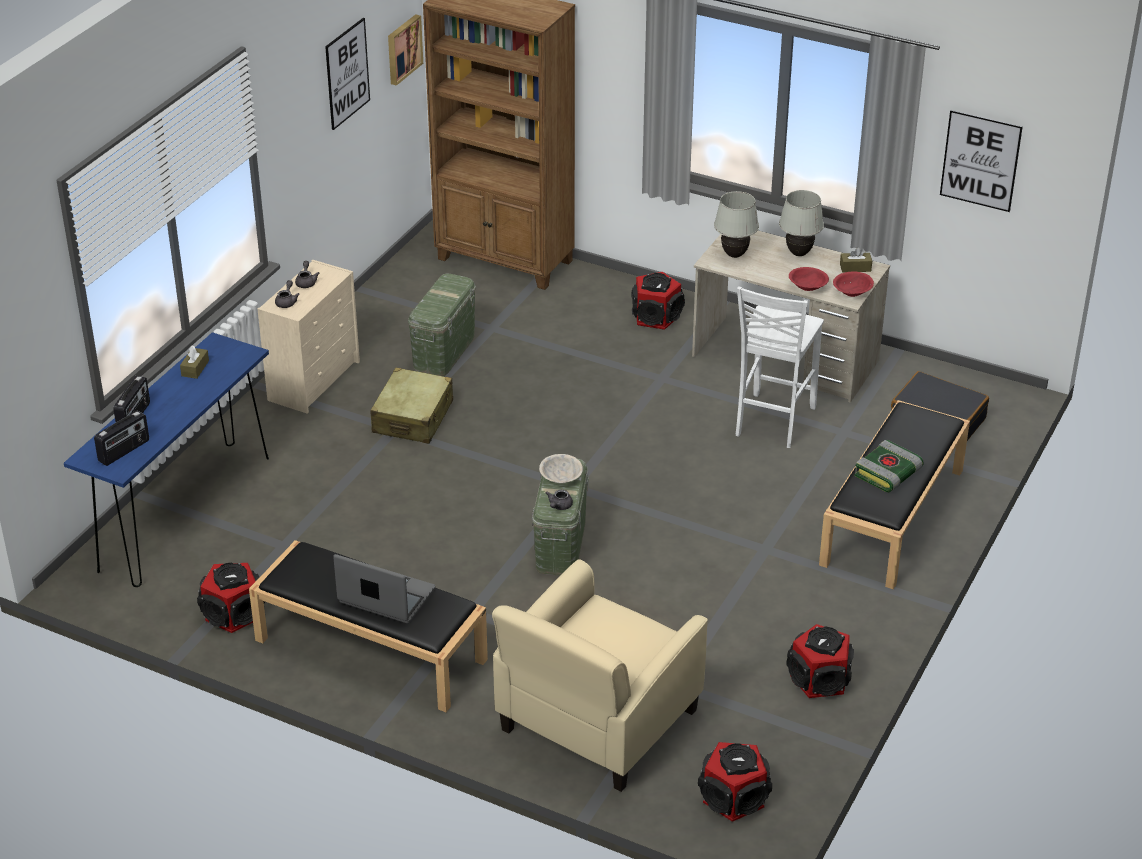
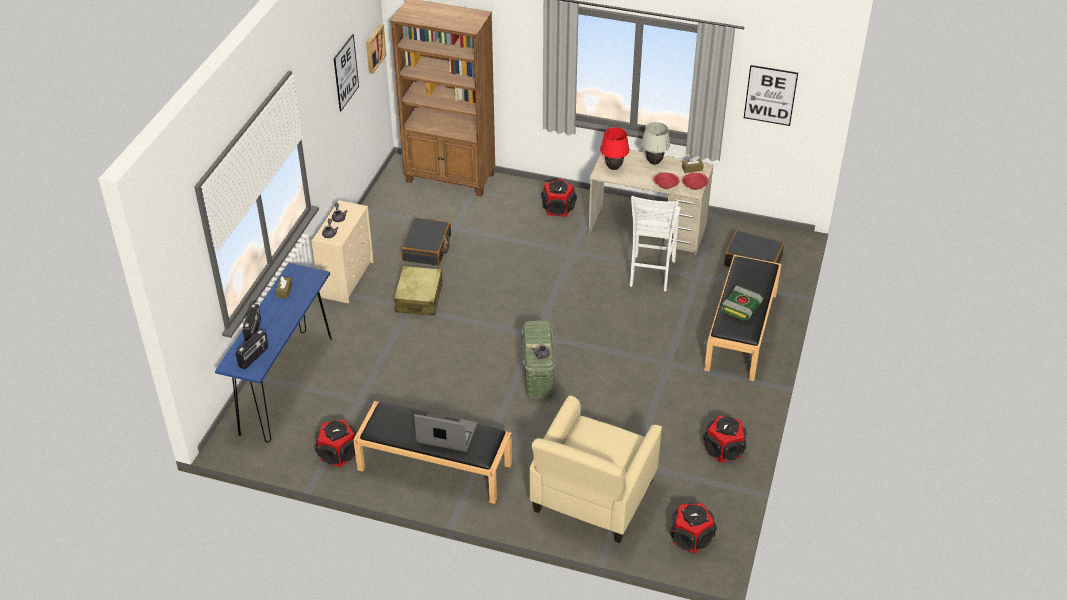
camera: 10 degrees left, 5 degrees up
green storage box [408,273,476,376] -> black suitcase [401,217,451,266]
beige bowl [539,454,583,484] -> none
white table lamp [714,191,759,258] -> red table lamp [600,127,629,170]

